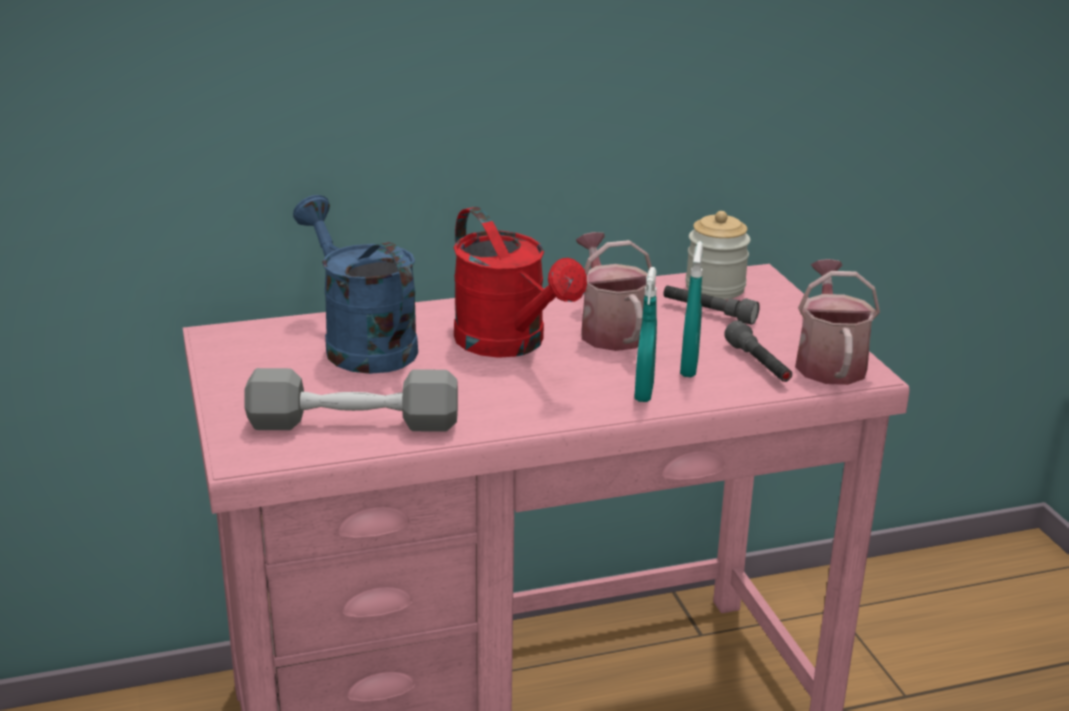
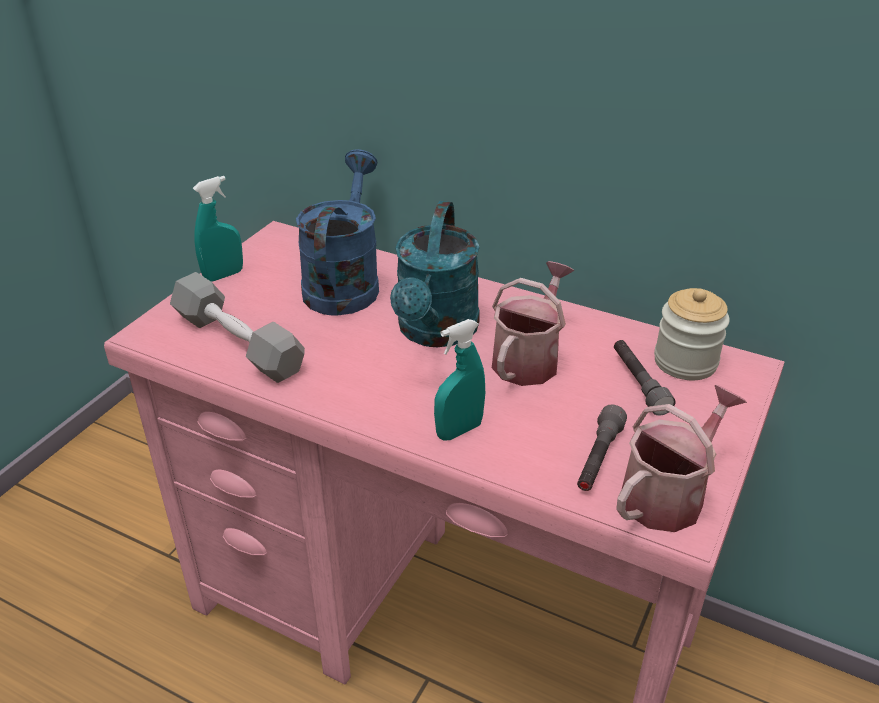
camera: 45 degrees right, 10 degrees up
red watering can [454,207,587,358] -> turquoise watering can [390,201,480,347]
turquoise spray bottle [680,241,703,377] -> turquoise spray bottle moved to [193,176,243,282]

